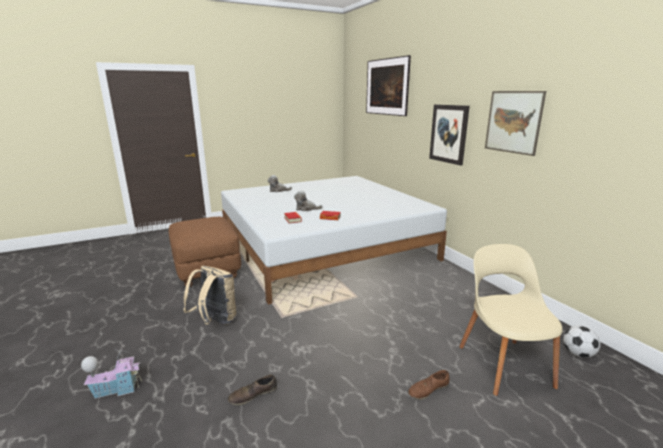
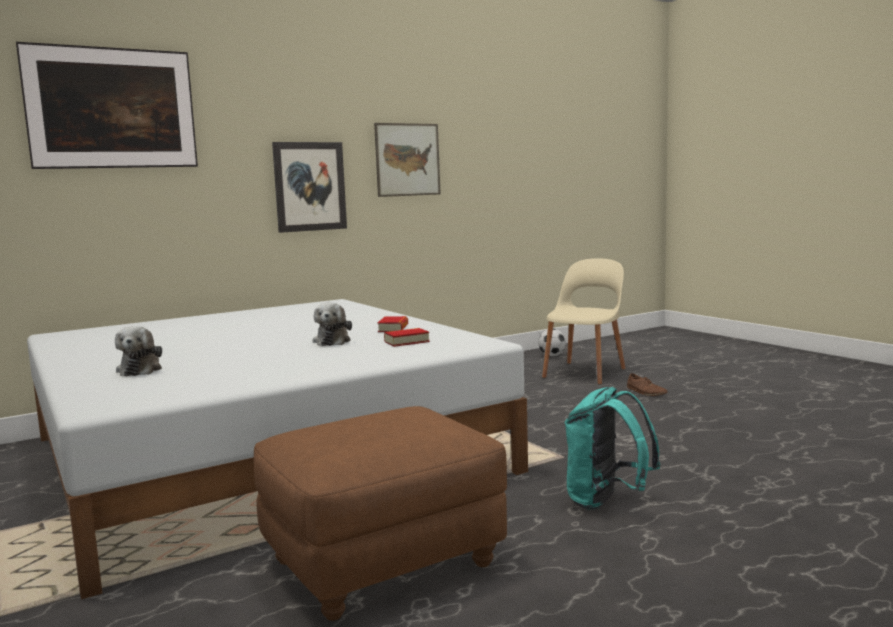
camera: 95 degrees left, 10 degrees down
toy house [81,349,142,399] -> none
beige backpack [183,266,236,324] -> turquoise backpack [564,387,661,510]
brown shoe [228,374,277,405] -> none
beige chair [459,244,562,396] -> beige chair turned 135 degrees clockwise [542,258,626,385]

